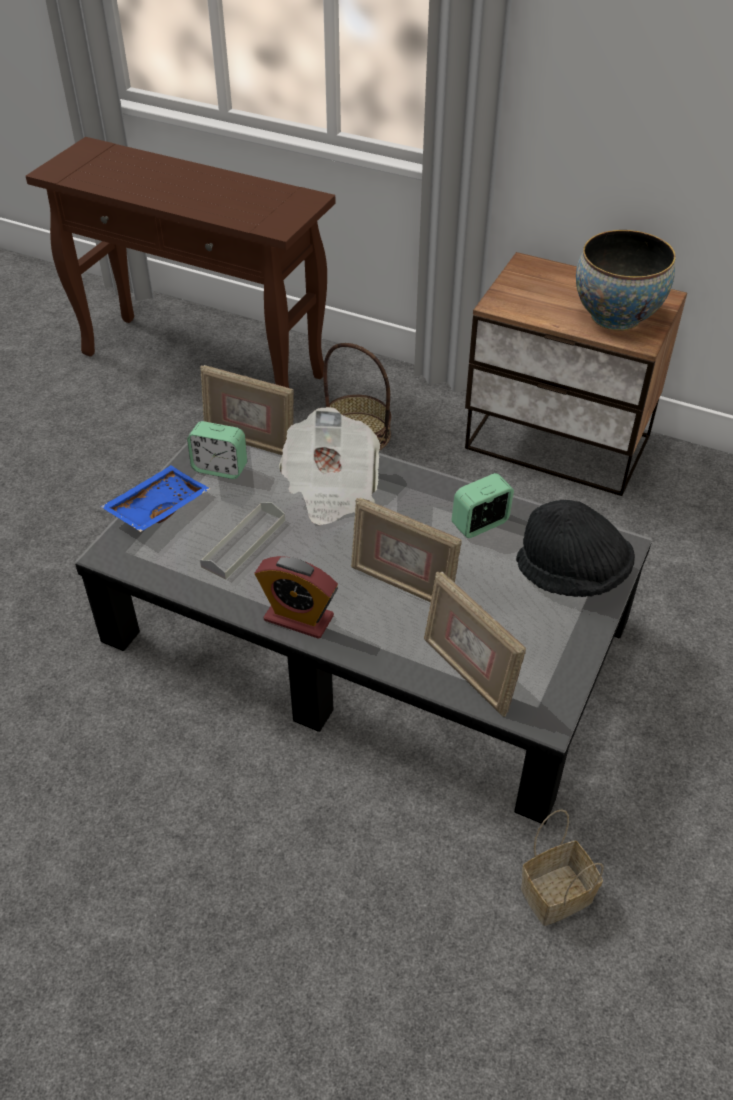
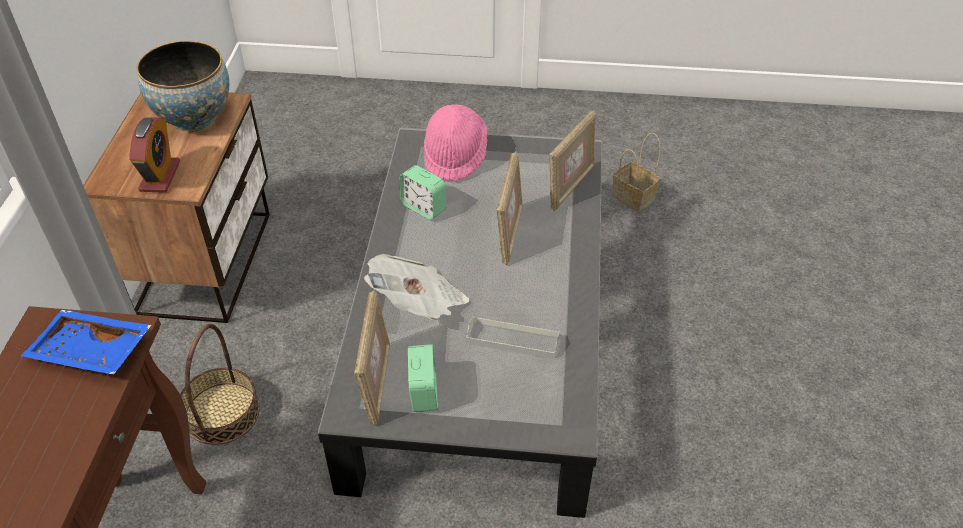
camera: 110 degrees left, 0 degrees up
blue tray [100,465,210,532] -> blue tray moved to [21,310,151,375]
alarm clock [255,556,338,639] -> alarm clock moved to [129,117,180,193]
black hat [516,500,635,597] -> pink hat [424,104,487,182]

